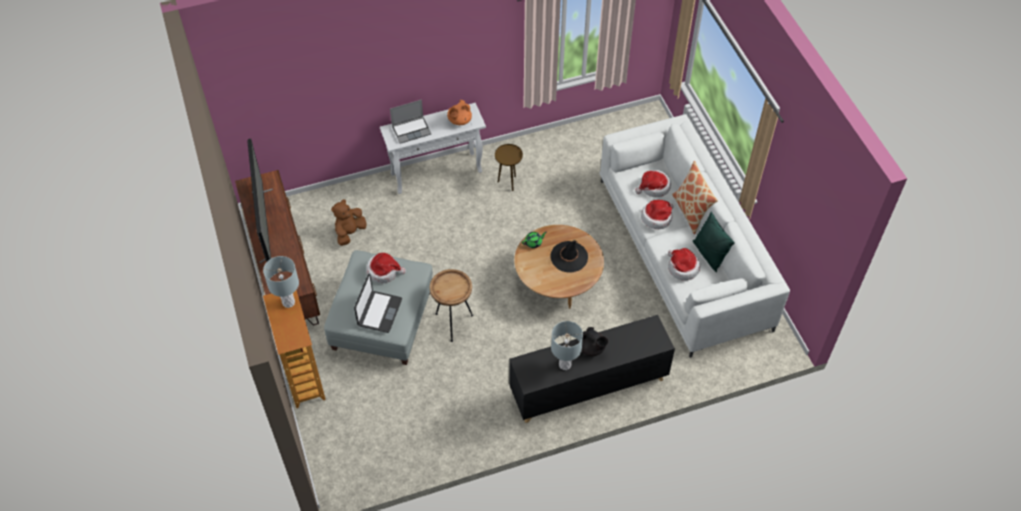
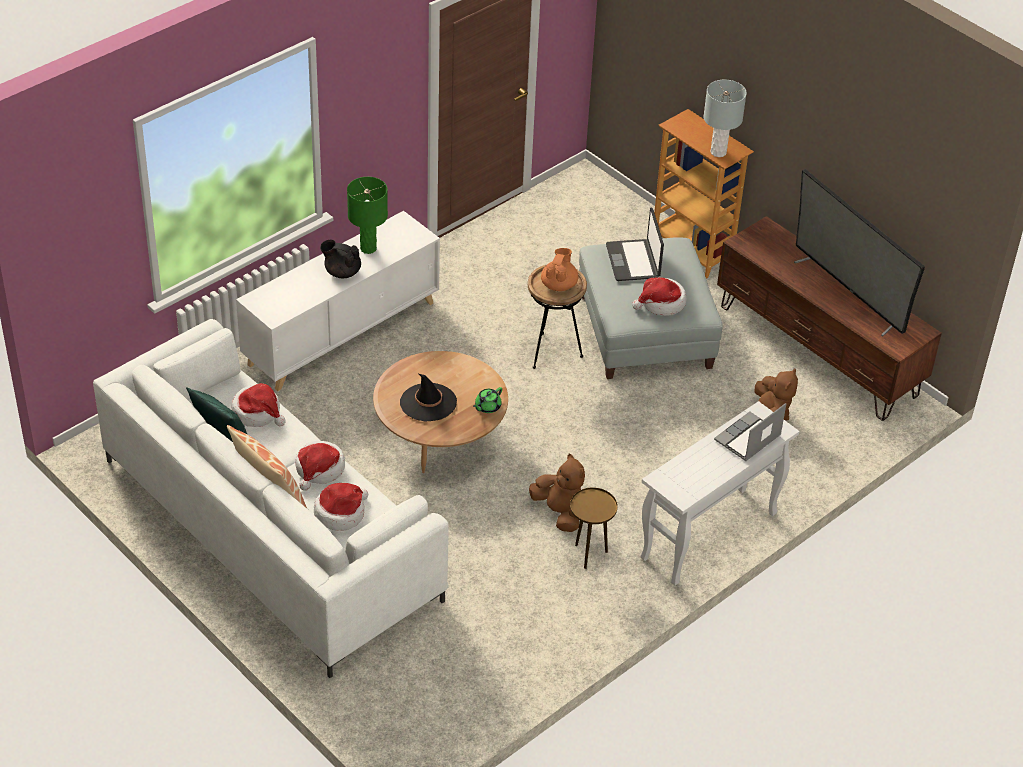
camera: 155 degrees right, 10 degrees down
orange teapot [447,100,472,125] -> orange teapot moved to [541,248,578,291]
black cabinet [509,315,675,423] -> white cabinet [236,211,440,391]
grey table lamp [551,321,583,370] -> green table lamp [347,177,388,254]
none -> brown plush toy [529,453,585,532]

